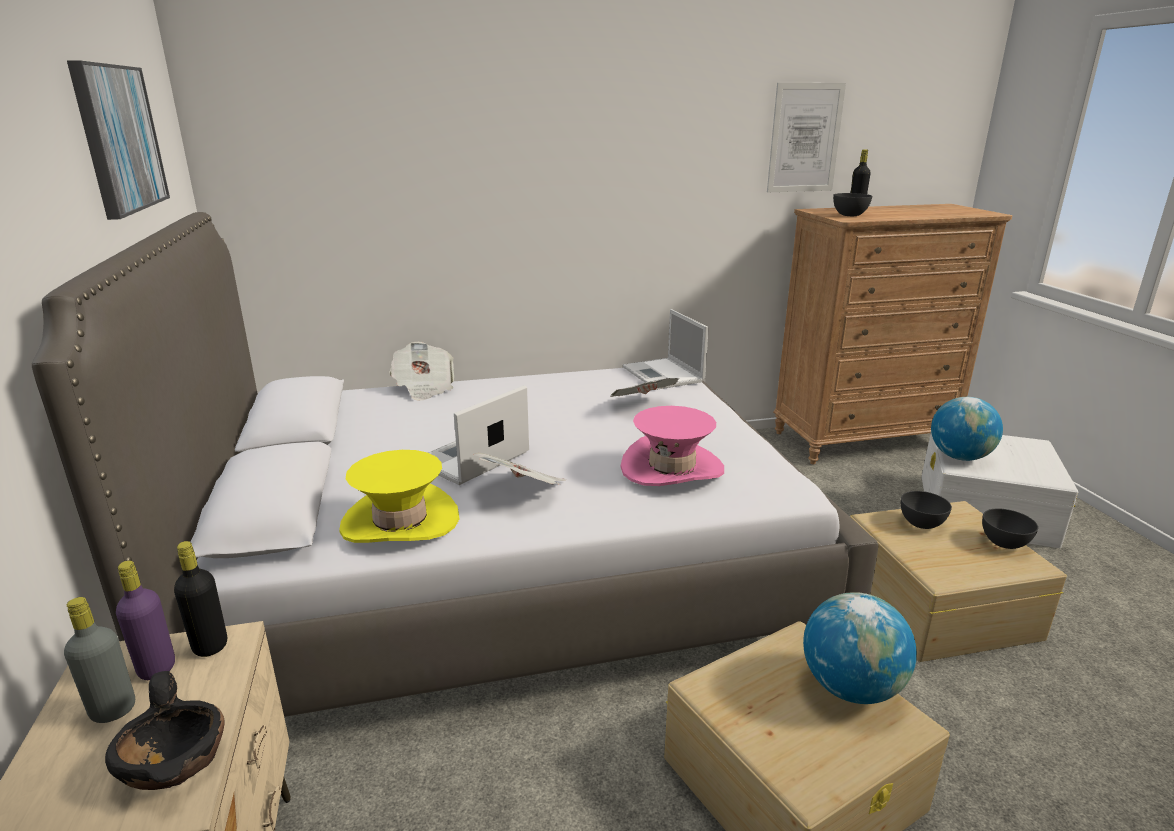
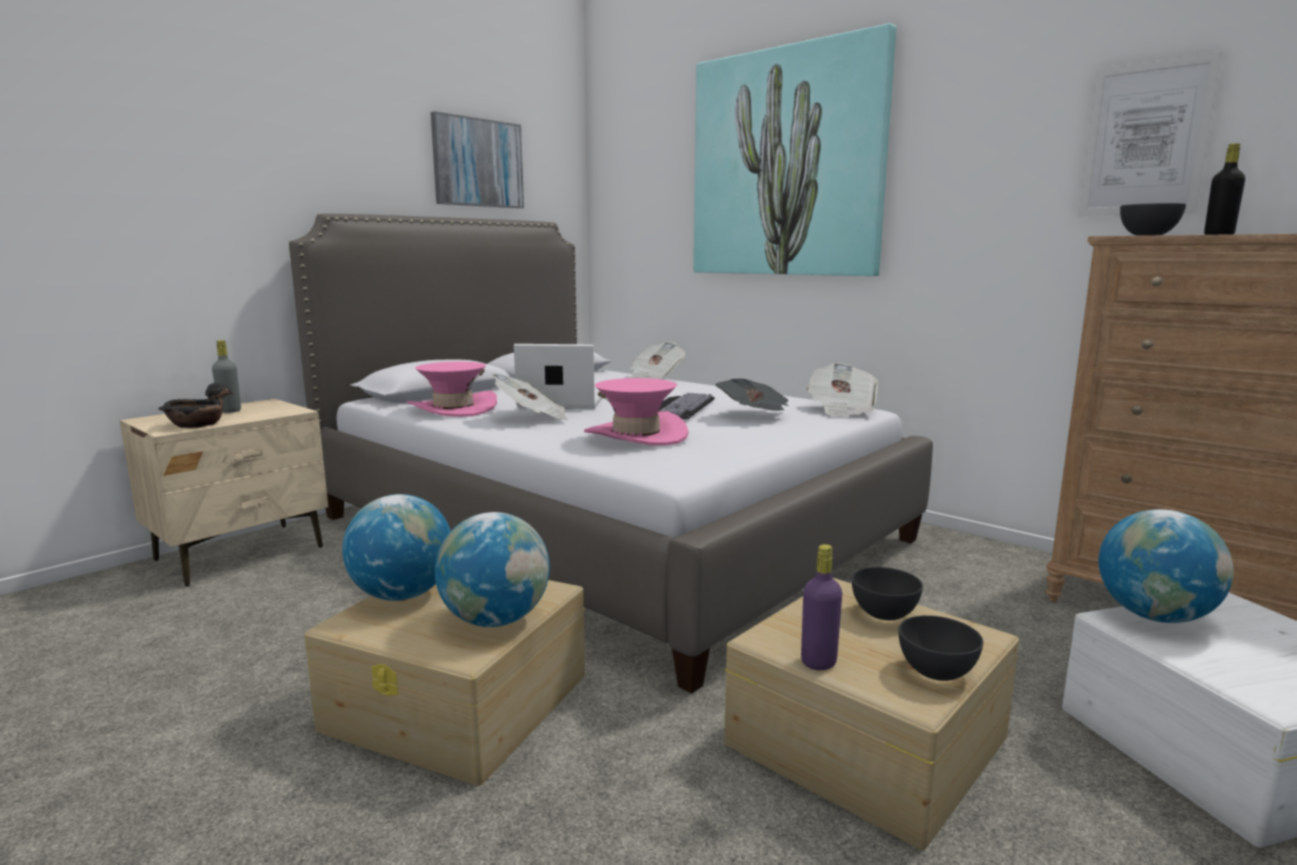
camera: 55 degrees right, 10 degrees down
purple bottle [116,560,175,680] -> purple bottle moved to [801,544,842,670]
black bottle [174,541,227,657] -> none
yellow hat [339,450,459,543] -> pink hat [407,362,497,417]
laptop [623,309,709,390] -> newspaper [807,363,879,417]
none -> globe [342,494,451,601]
none -> keyboard [658,393,715,419]
none -> picture [694,23,896,276]

